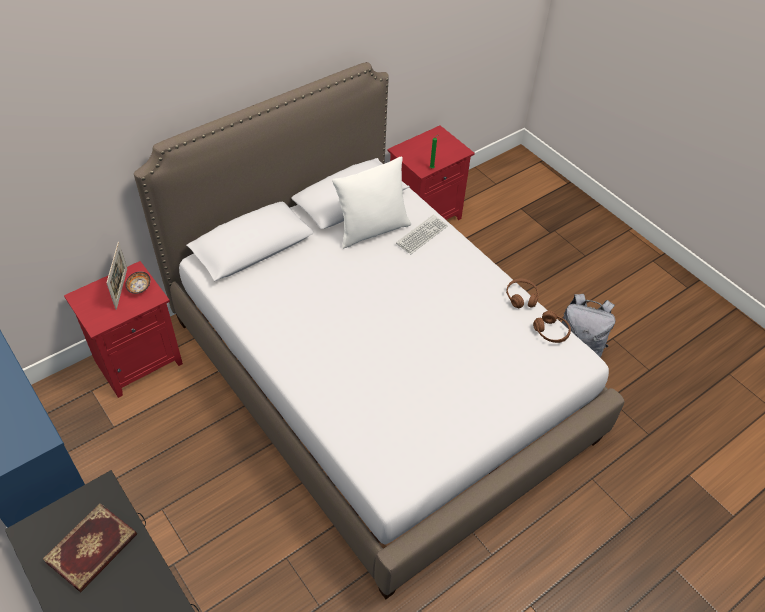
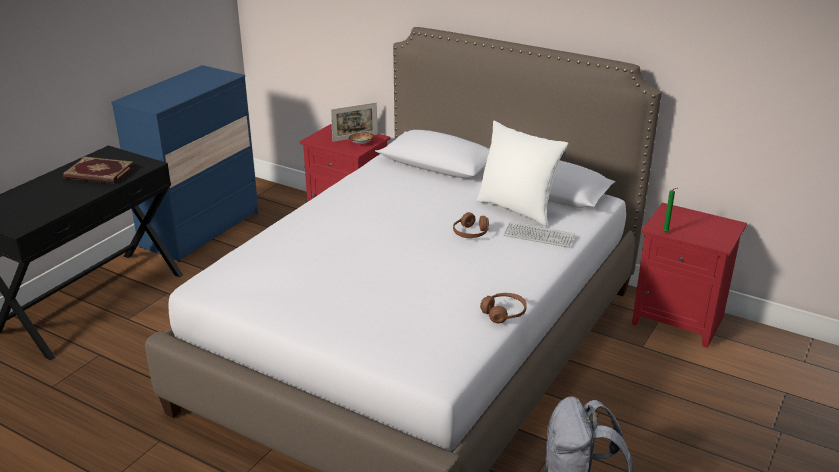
camera: 70 degrees right, 20 degrees down
brown headphones [533,311,571,343] -> brown headphones moved to [453,212,489,238]

